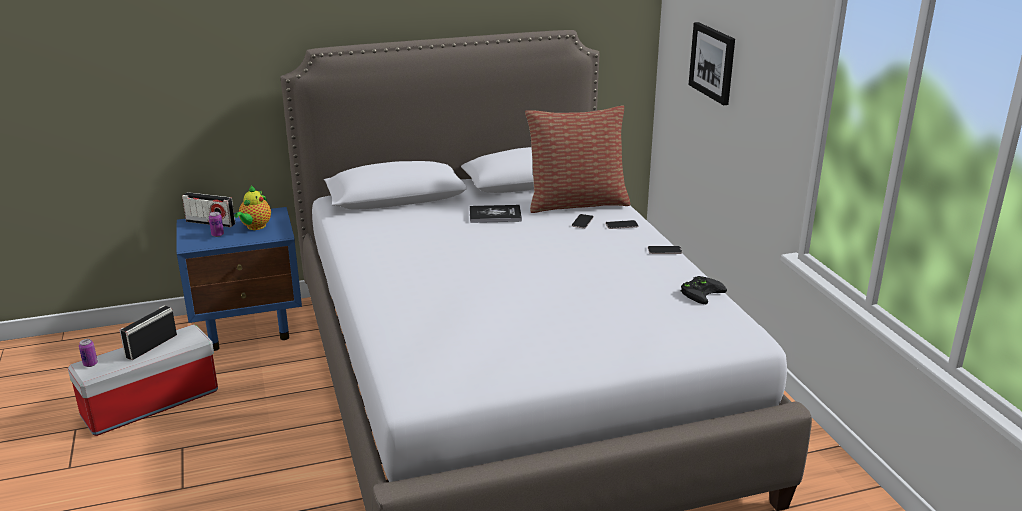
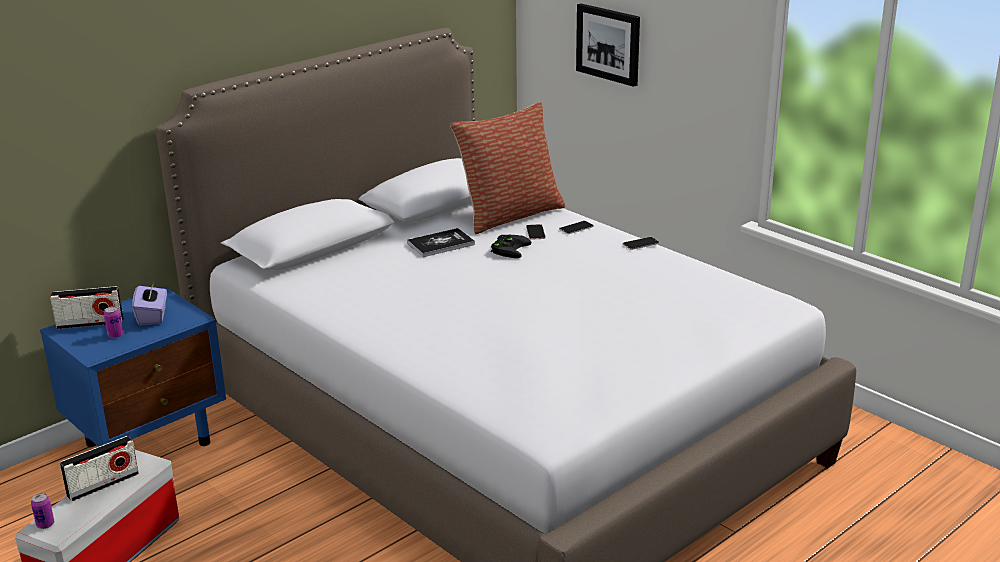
camera: 25 degrees left, 0 degrees up
radio [119,305,177,360] -> radio turned 135 degrees counterclockwise [60,436,139,501]
teapot [234,186,271,230] -> purple tissue box [132,282,167,326]
black game controller [681,276,727,304] -> black game controller moved to [491,235,531,258]

